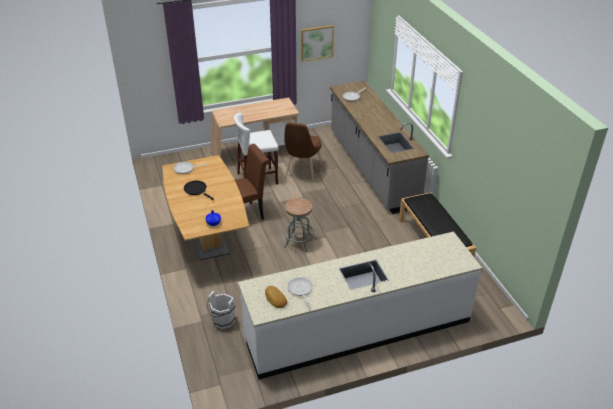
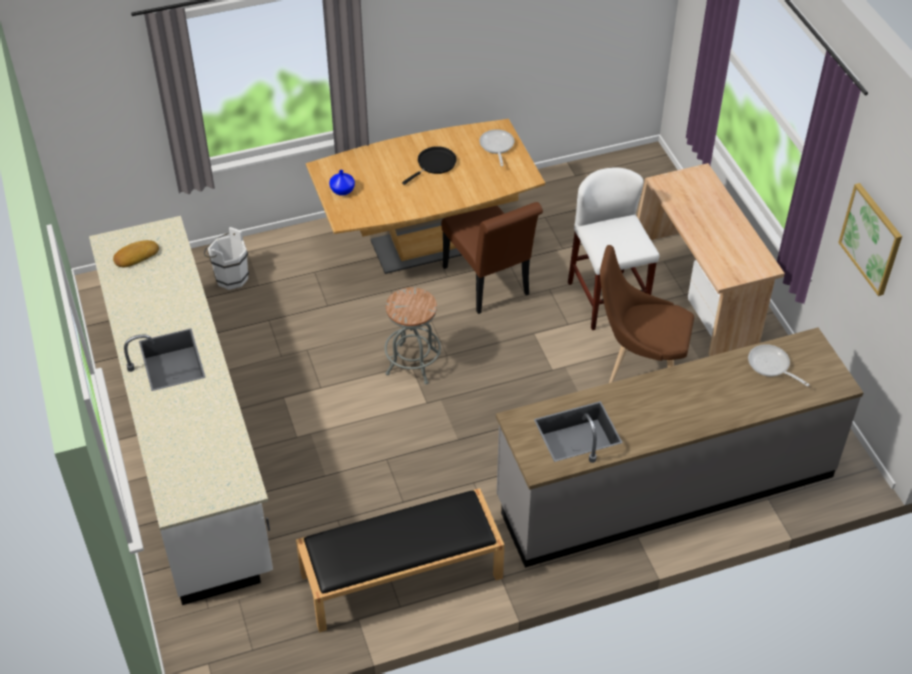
camera: 90 degrees right, 10 degrees up
frying pan [288,277,313,306] -> none

